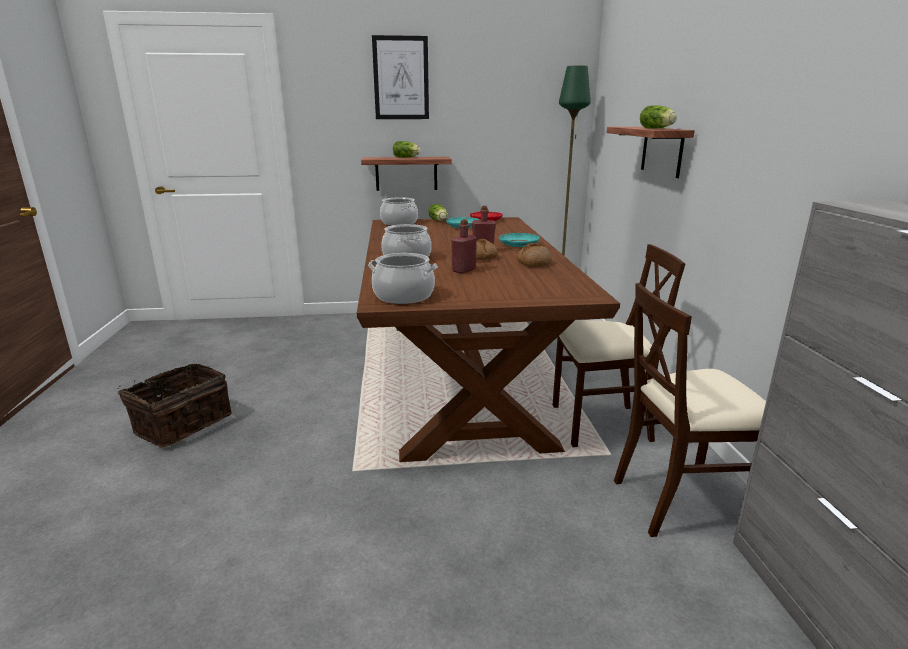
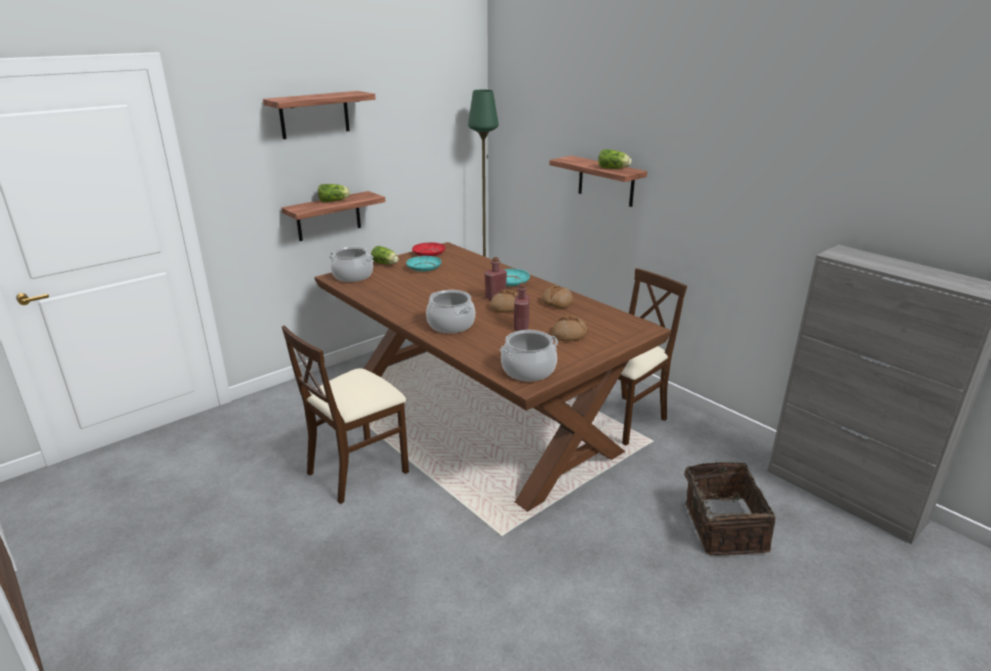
camera: 35 degrees left, 5 degrees up
basket [118,364,232,448] -> basket moved to [684,462,776,556]
picture [372,35,429,119] -> shelf [263,91,376,139]
beige chair [614,283,766,537] -> beige chair moved to [282,326,409,504]
none -> bread [552,315,587,341]

